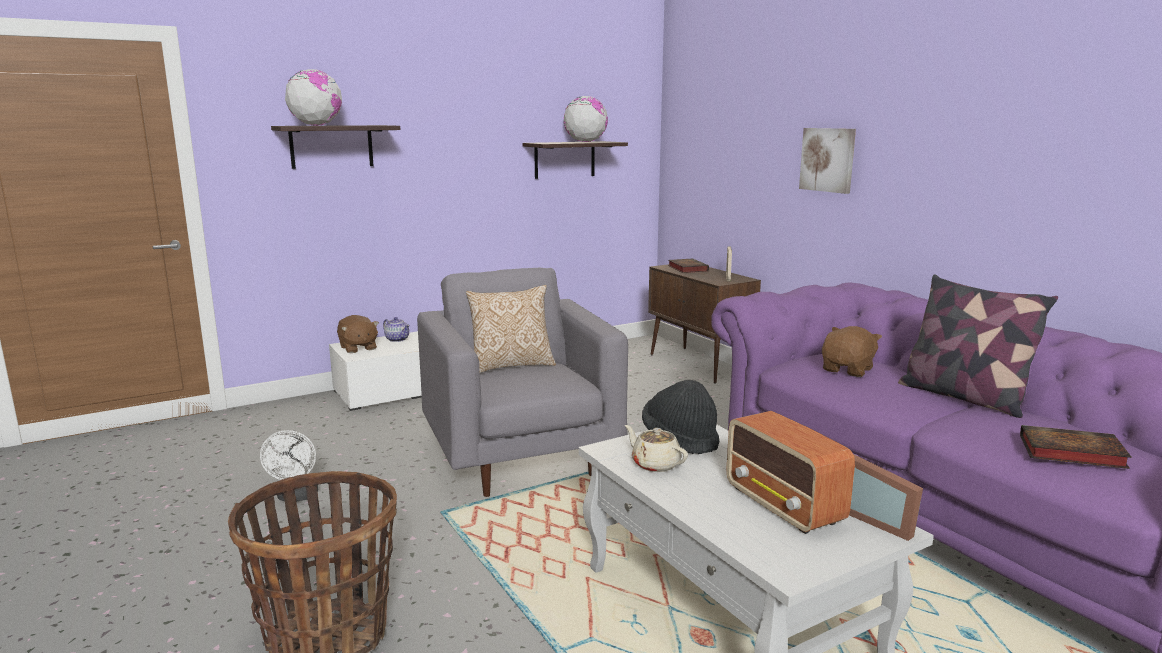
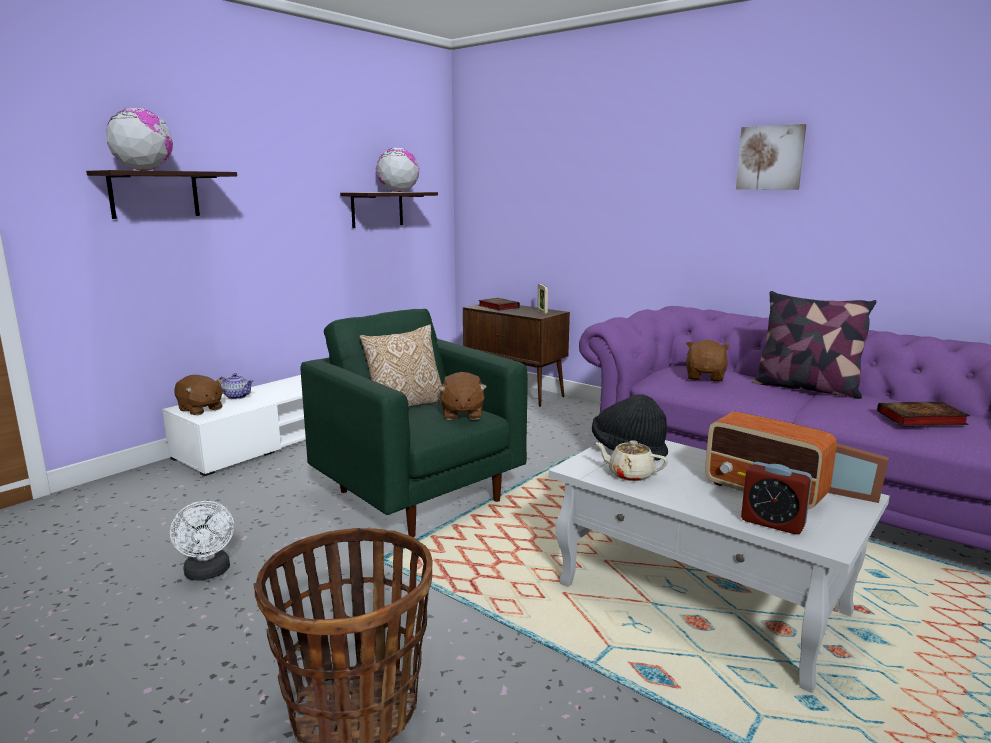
camera: 20 degrees left, 0 degrees up
grey armchair [417,268,628,497] -> green armchair [300,309,528,537]
picture [799,128,856,194] -> picture moved to [736,124,807,190]
none -> brown plush toy [438,372,487,420]
none -> alarm clock [741,462,812,534]

